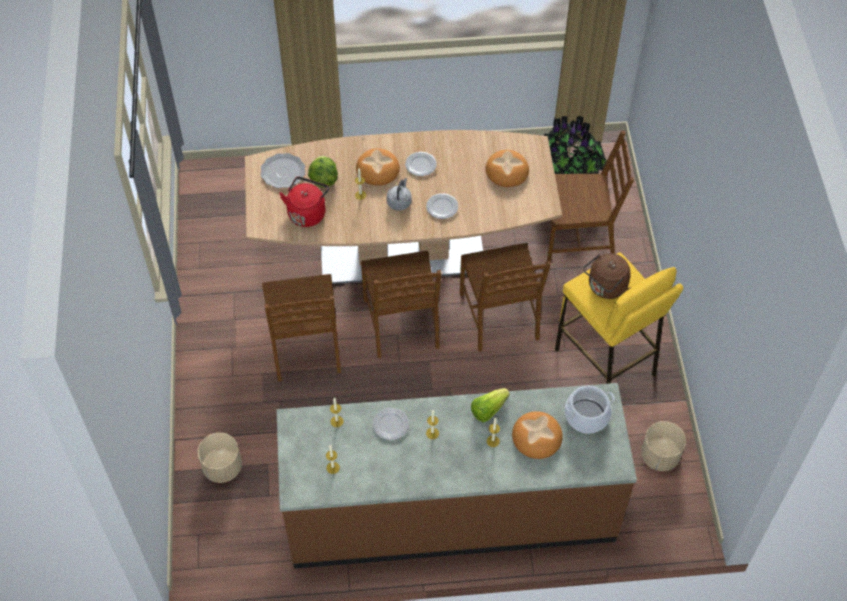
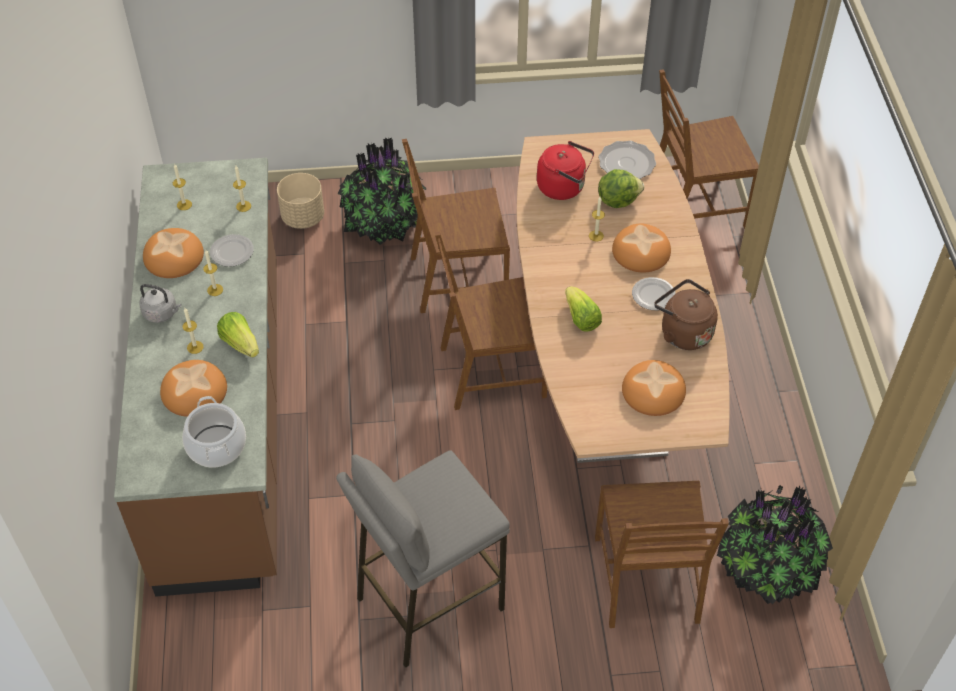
camera: 90 degrees right, 5 degrees down
grey kettle [387,178,412,211] -> grey kettle moved to [139,284,181,323]
plate [426,193,458,219] -> lettuce [565,286,602,332]
brown chair [460,243,551,352] -> brown chair moved to [659,69,759,228]
yellow stool [555,253,683,384] -> grey stool [336,450,510,668]
brown kettle [583,253,631,299] -> brown kettle moved to [654,279,718,350]
beige planter [641,421,686,471] -> none
none -> bread [143,228,204,278]
none -> potted plant [338,137,426,245]

